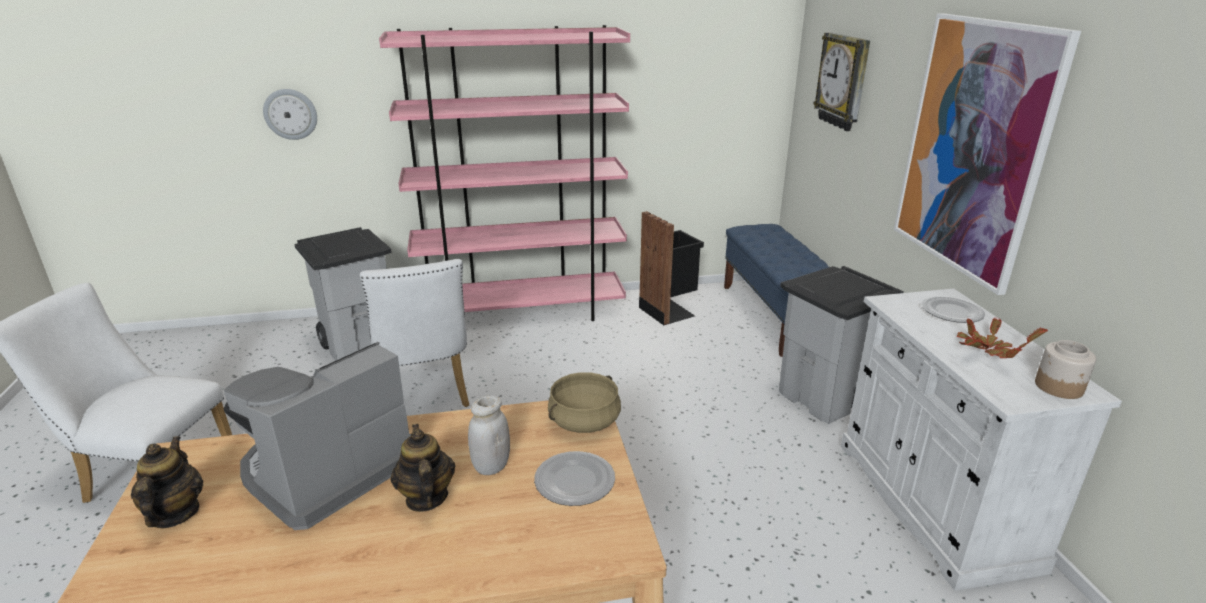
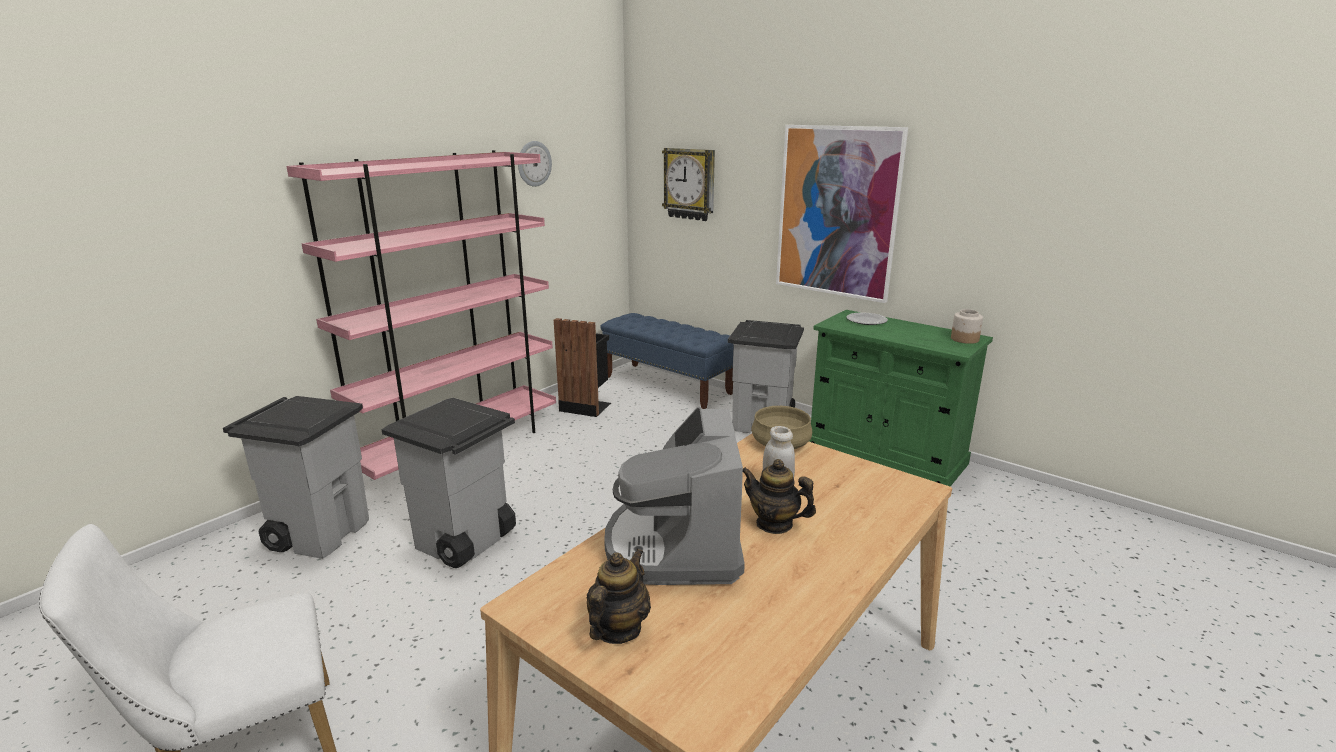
camera: 40 degrees left, 5 degrees down
teapot [131,437,203,528] -> teapot turned 75 degrees clockwise [587,549,651,644]
wall clock [263,89,317,140] -> wall clock moved to [518,141,552,187]
white chair [360,259,469,407] -> grey trash can [382,398,516,568]
plate [534,451,615,506] -> none
white cabinet [841,289,1122,591] -> green cabinet [809,310,993,486]
potted plant [957,317,1048,358] -> none

